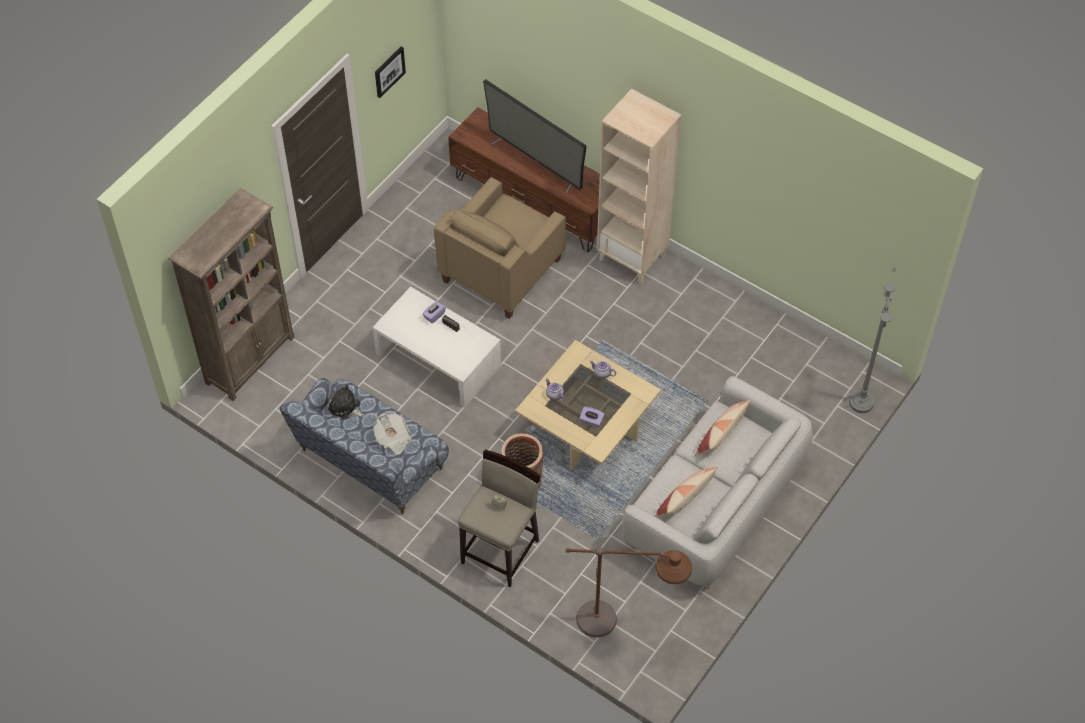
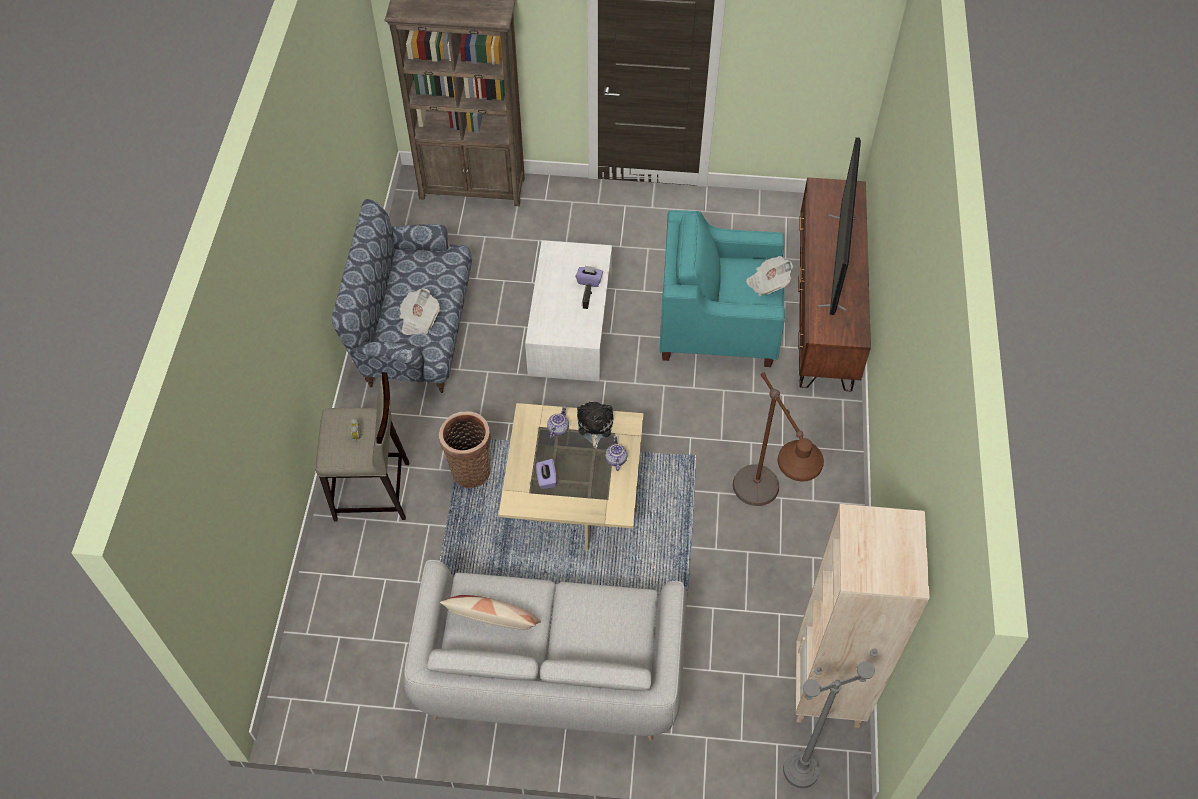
camera: 60 degrees right, 0 degrees up
plush toy [328,384,365,420] -> plush toy moved to [577,401,613,449]
picture [375,46,406,98] -> none
beige armchair [434,177,566,319] -> turquoise armchair [660,210,785,367]
brown floor lamp [566,548,692,637] -> brown floor lamp moved to [733,372,824,506]
beige bookcase [597,89,681,283] -> beige bookcase moved to [796,504,930,728]
pillow [695,399,751,456] -> none
none -> newspaper [746,256,793,296]

